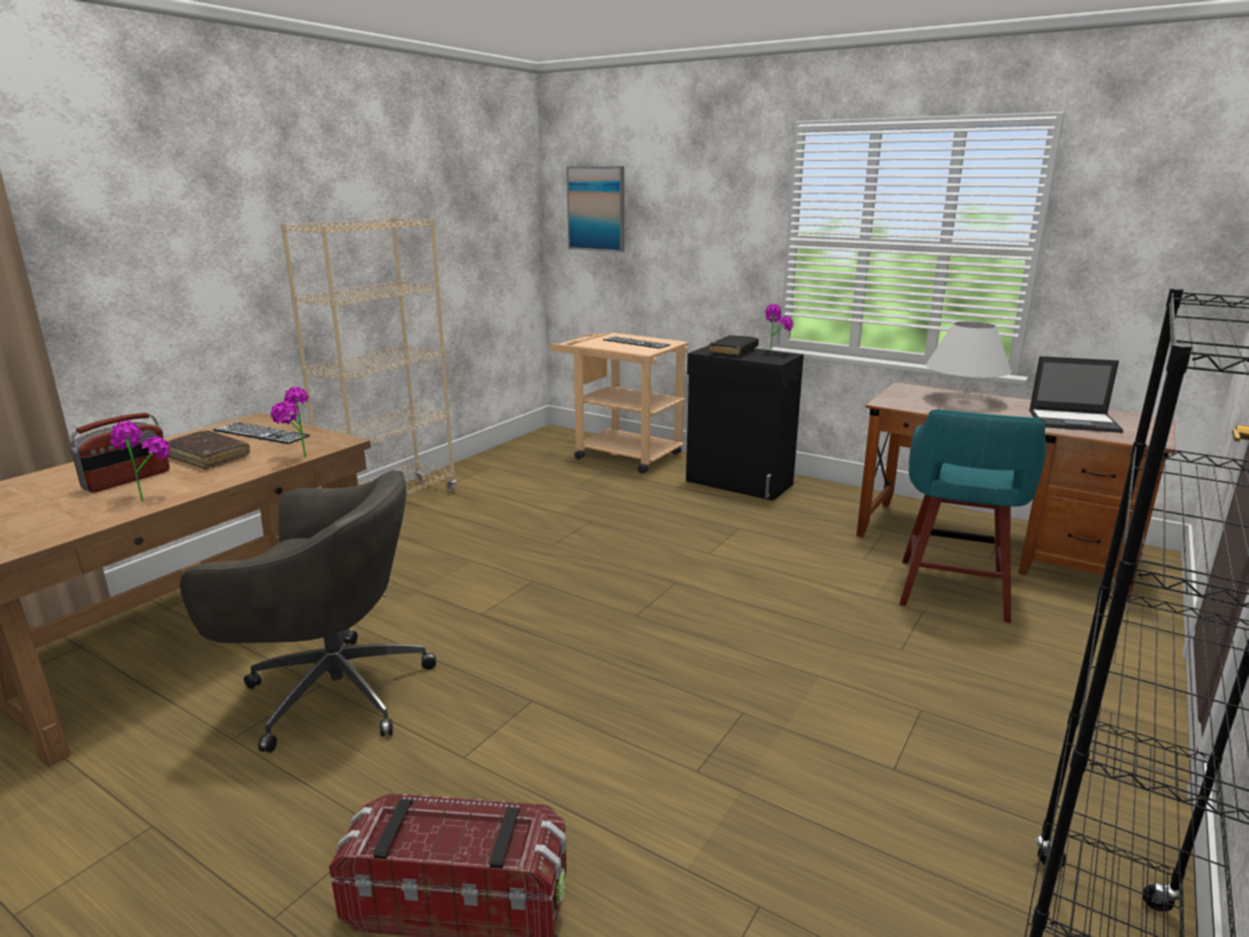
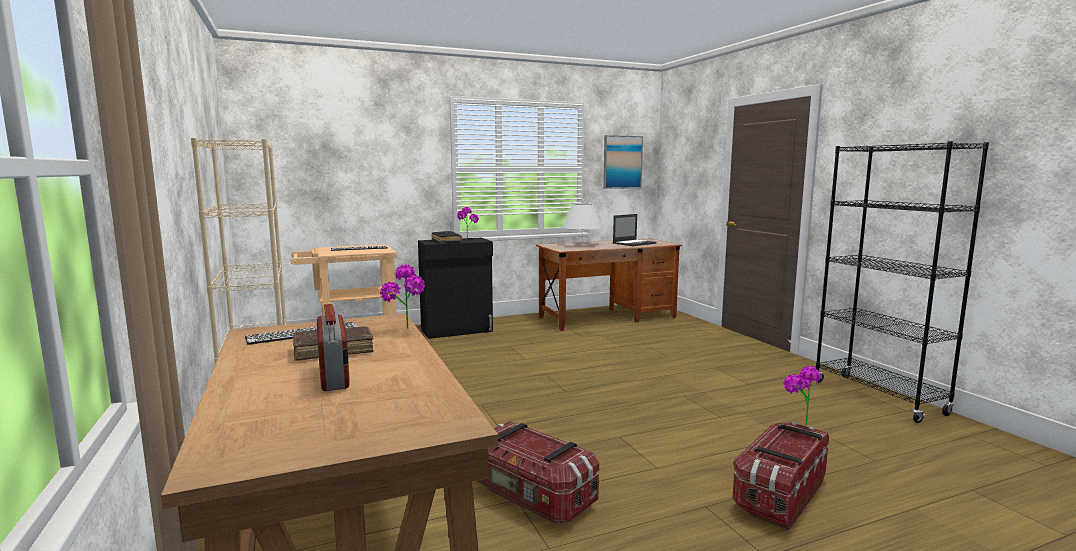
camera: 55 degrees left, 10 degrees down
potted plant [110,421,171,501] -> potted plant moved to [783,366,821,426]
grey office chair [180,470,436,753] -> storage box [477,421,599,523]
picture [566,166,624,252] -> picture moved to [603,135,643,189]
turquoise stool [900,409,1047,623] -> none

